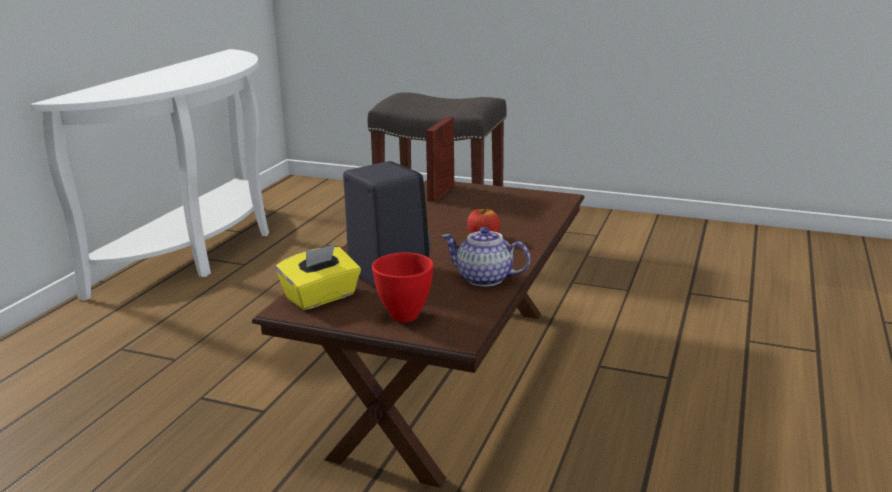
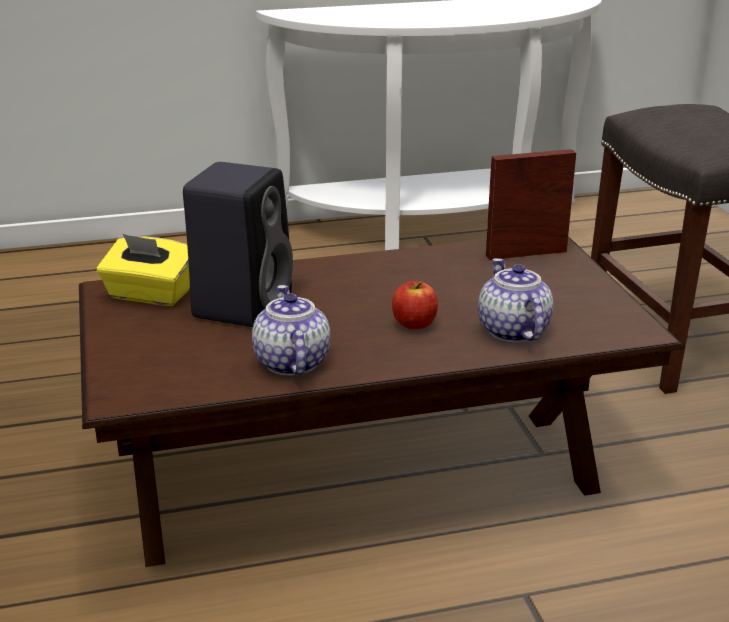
camera: 55 degrees right, 5 degrees up
red bowl [372,252,434,322] -> none
none -> teapot [478,258,553,343]

